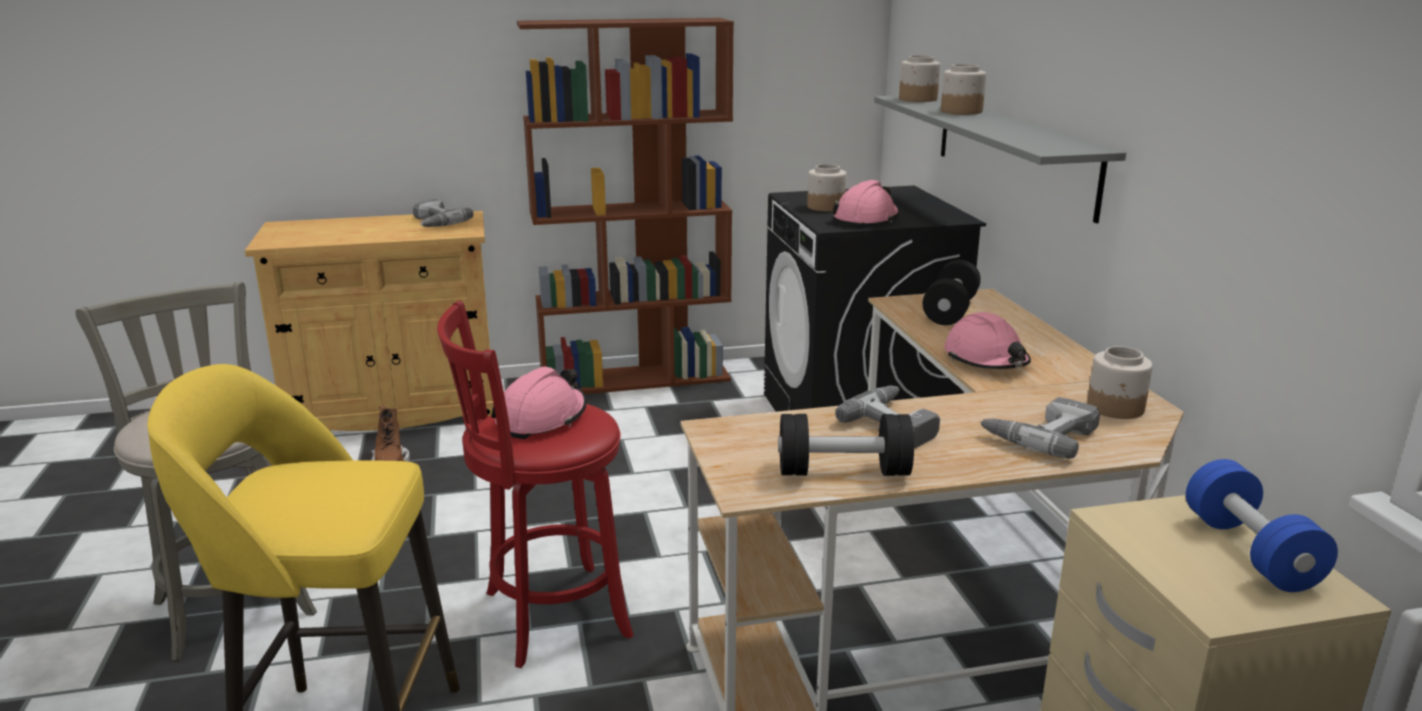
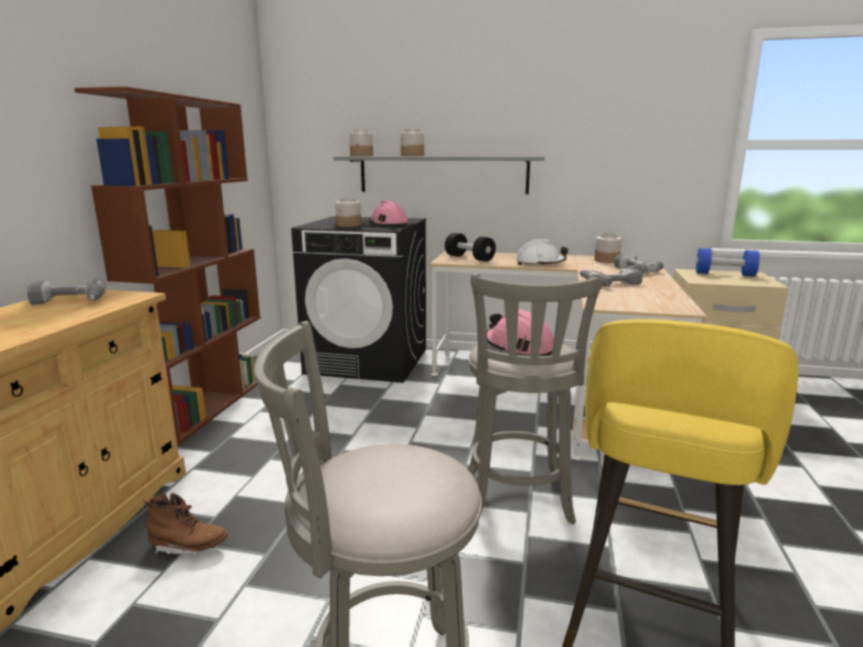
camera: 65 degrees left, 5 degrees down
red stool [437,300,634,668] -> grey stool [468,273,603,525]
black dumbbell [778,414,914,476] -> none
pink hard hat [944,312,1031,369] -> white hard hat [516,239,568,266]

